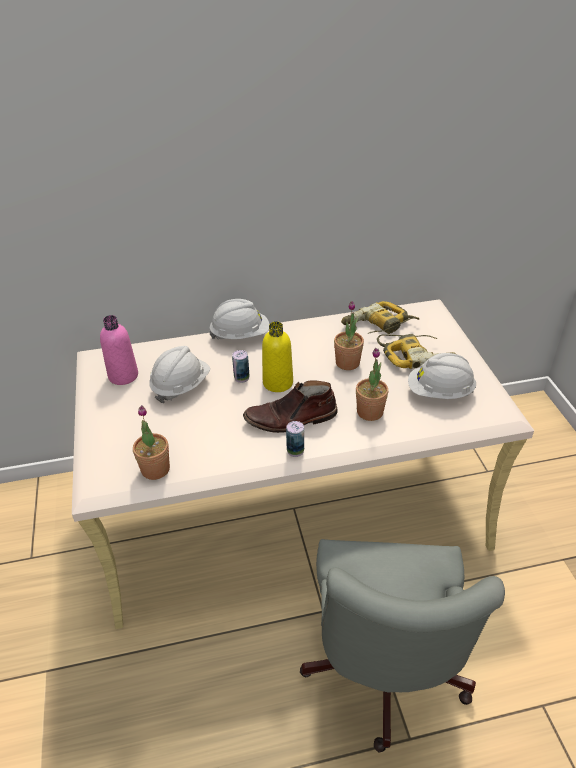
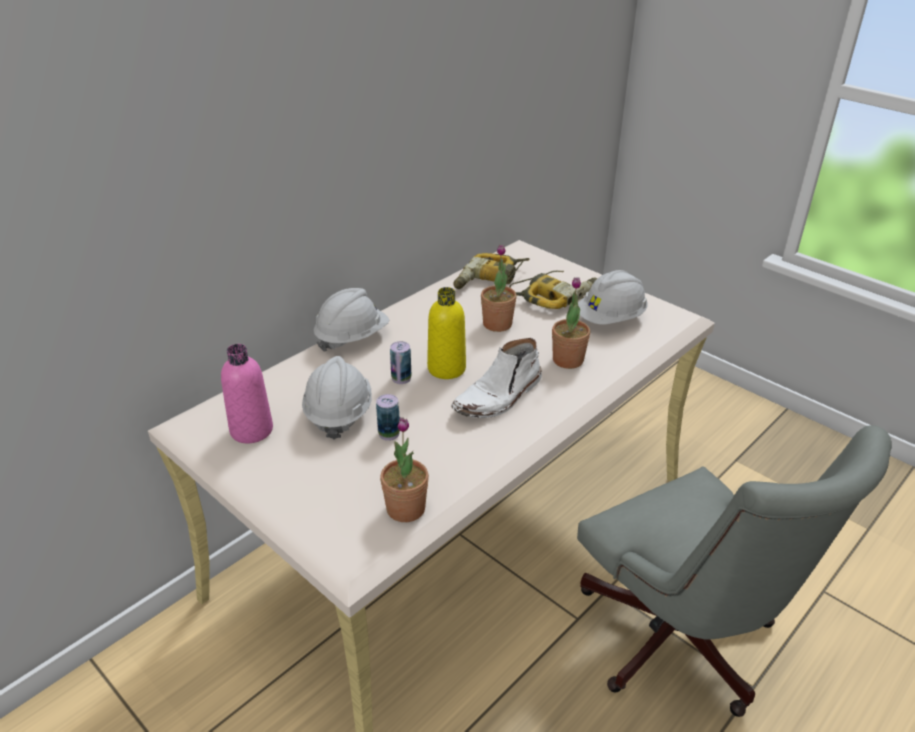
camera: 35 degrees left, 5 degrees down
brown boot [243,380,338,433] -> white boot [451,338,542,418]
can [286,421,304,457] -> can moved to [376,394,400,441]

